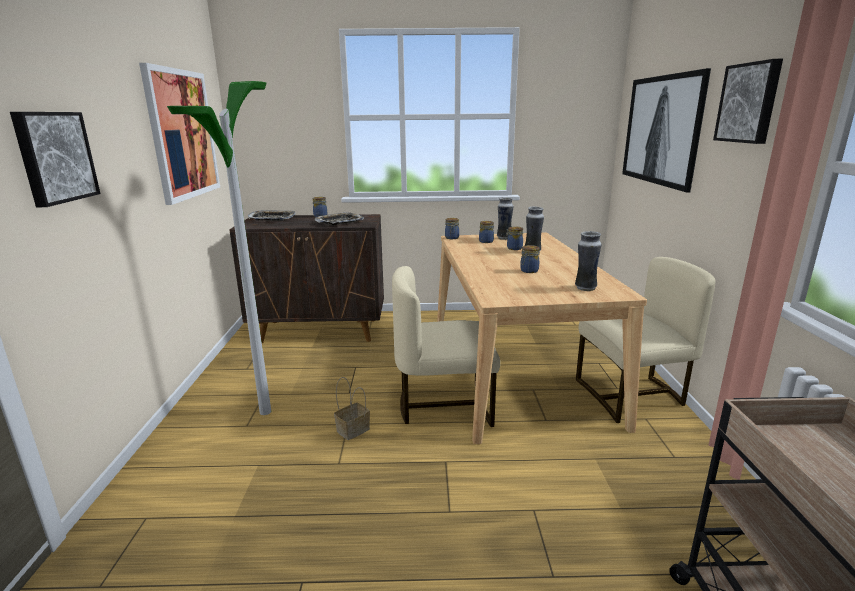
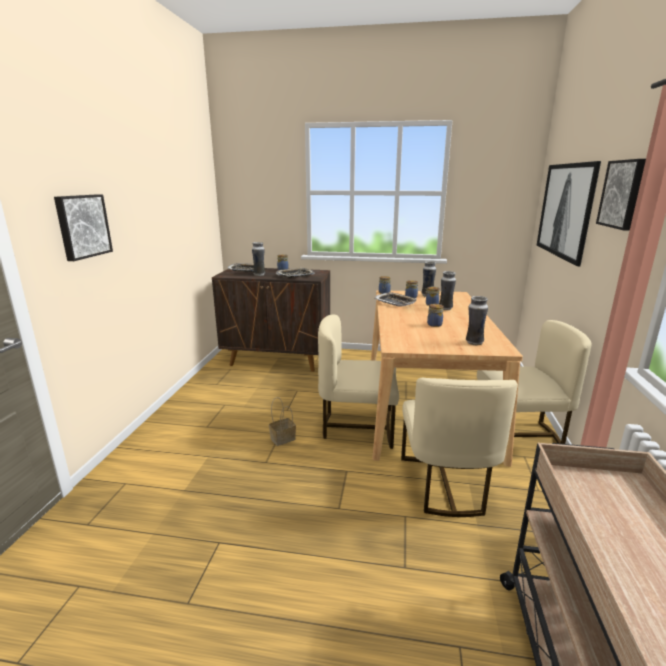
camera: 10 degrees right, 0 degrees up
picture [139,63,220,205] -> none
floor lamp [167,81,271,415] -> none
none -> vase [252,242,265,276]
none -> tray [374,292,417,307]
none -> beige chair [401,378,518,517]

